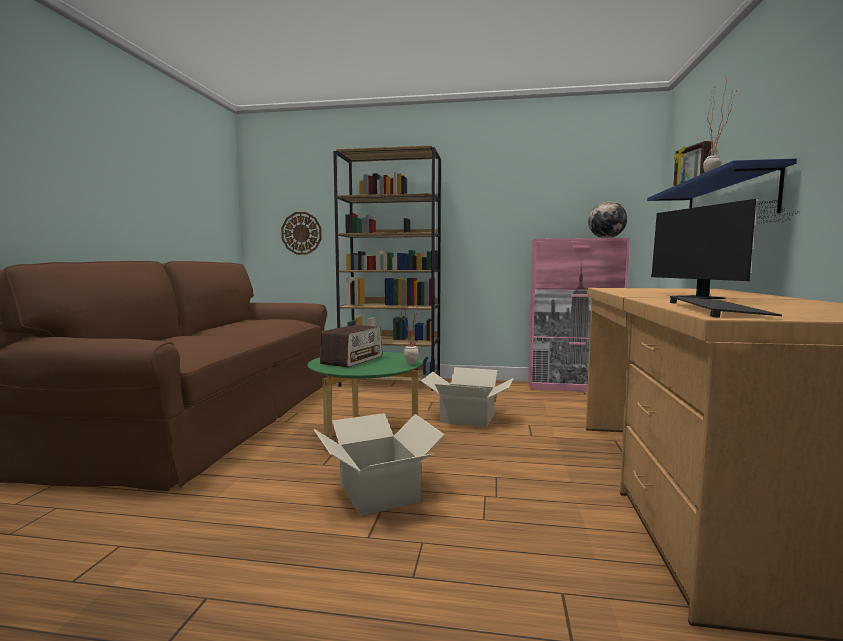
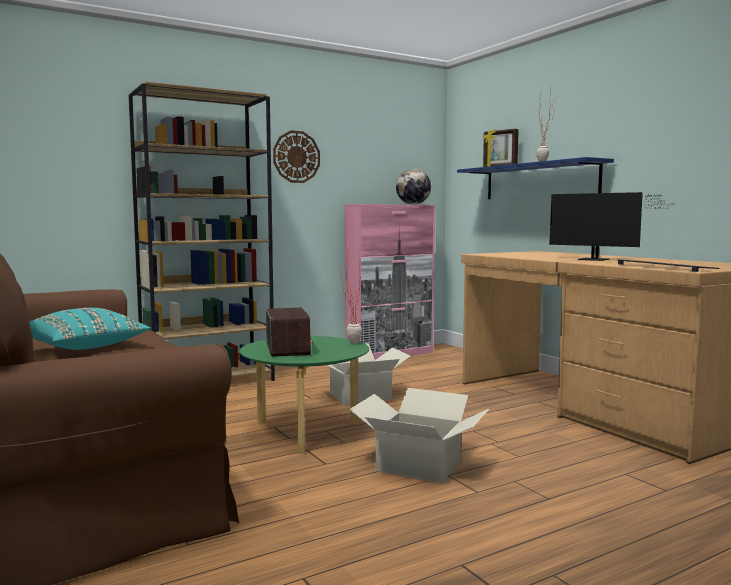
camera: 40 degrees left, 0 degrees up
wall clock [281,212,322,255] -> wall clock moved to [273,130,320,183]
none -> turquoise pillow [29,308,151,350]

